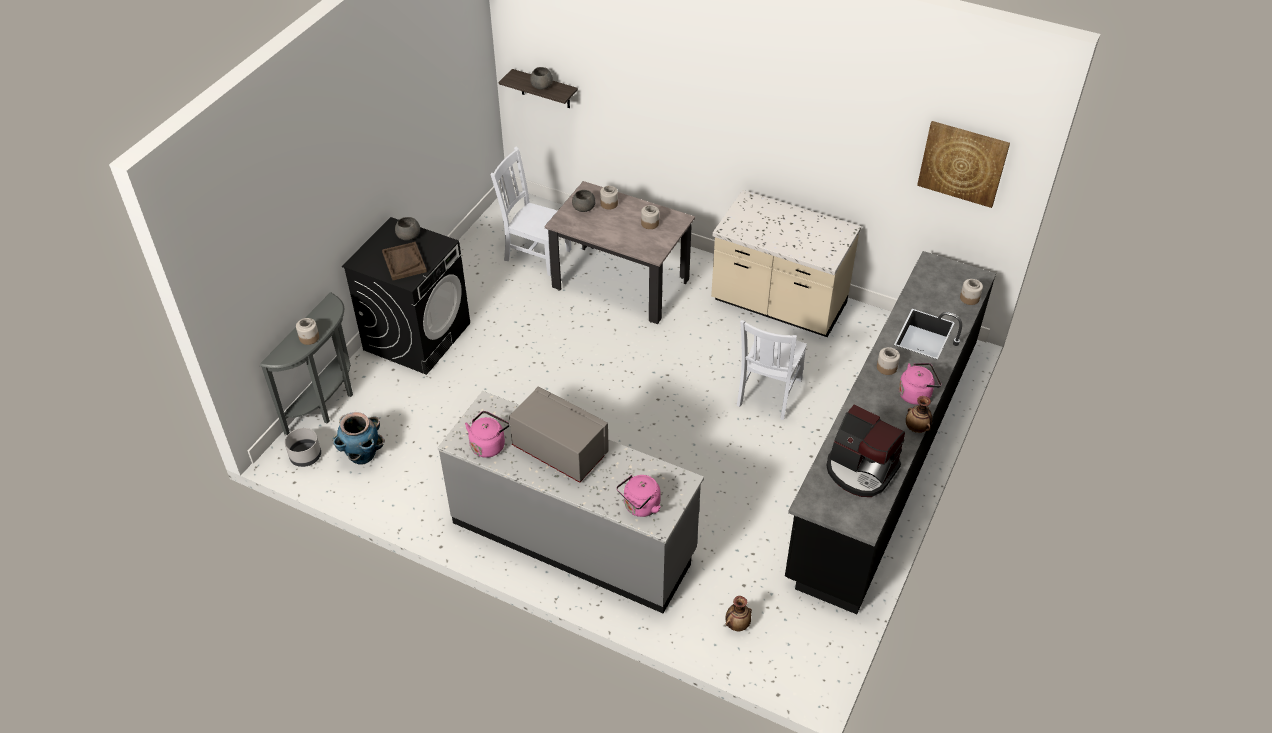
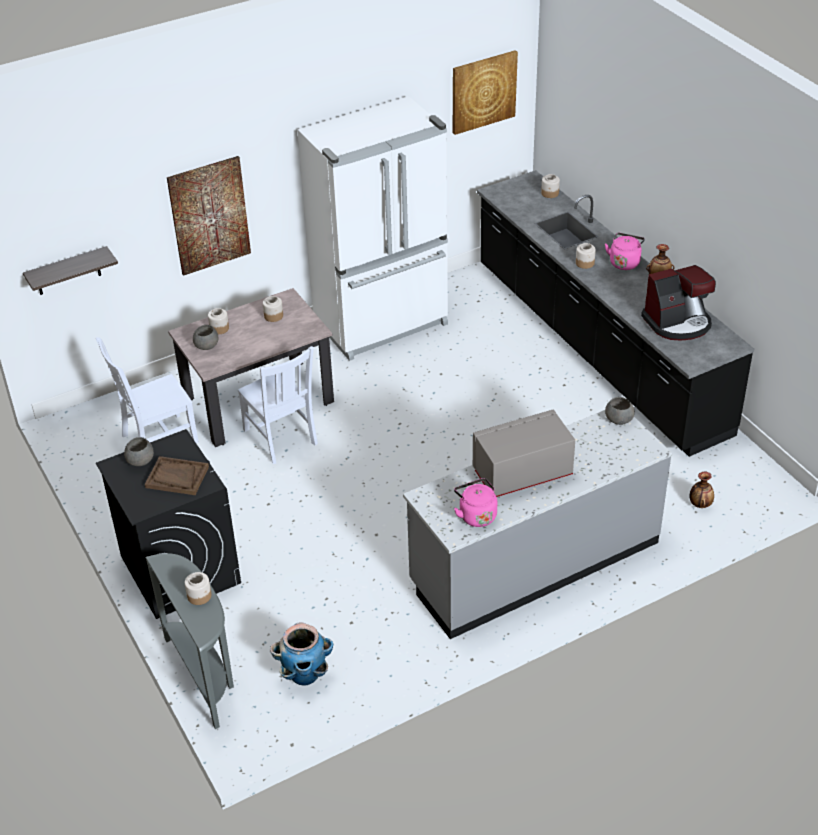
camera: 55 degrees left, 5 degrees down
grey planter [285,428,321,467] -> none
grey bowl [530,67,553,90] -> grey bowl moved to [605,397,634,425]
pink kettle [617,475,661,517] -> none
beige counter [711,190,861,337] -> white fridge [297,96,448,361]
white chair [737,320,807,420] -> white chair moved to [238,346,318,464]
none -> picture [167,156,251,276]

